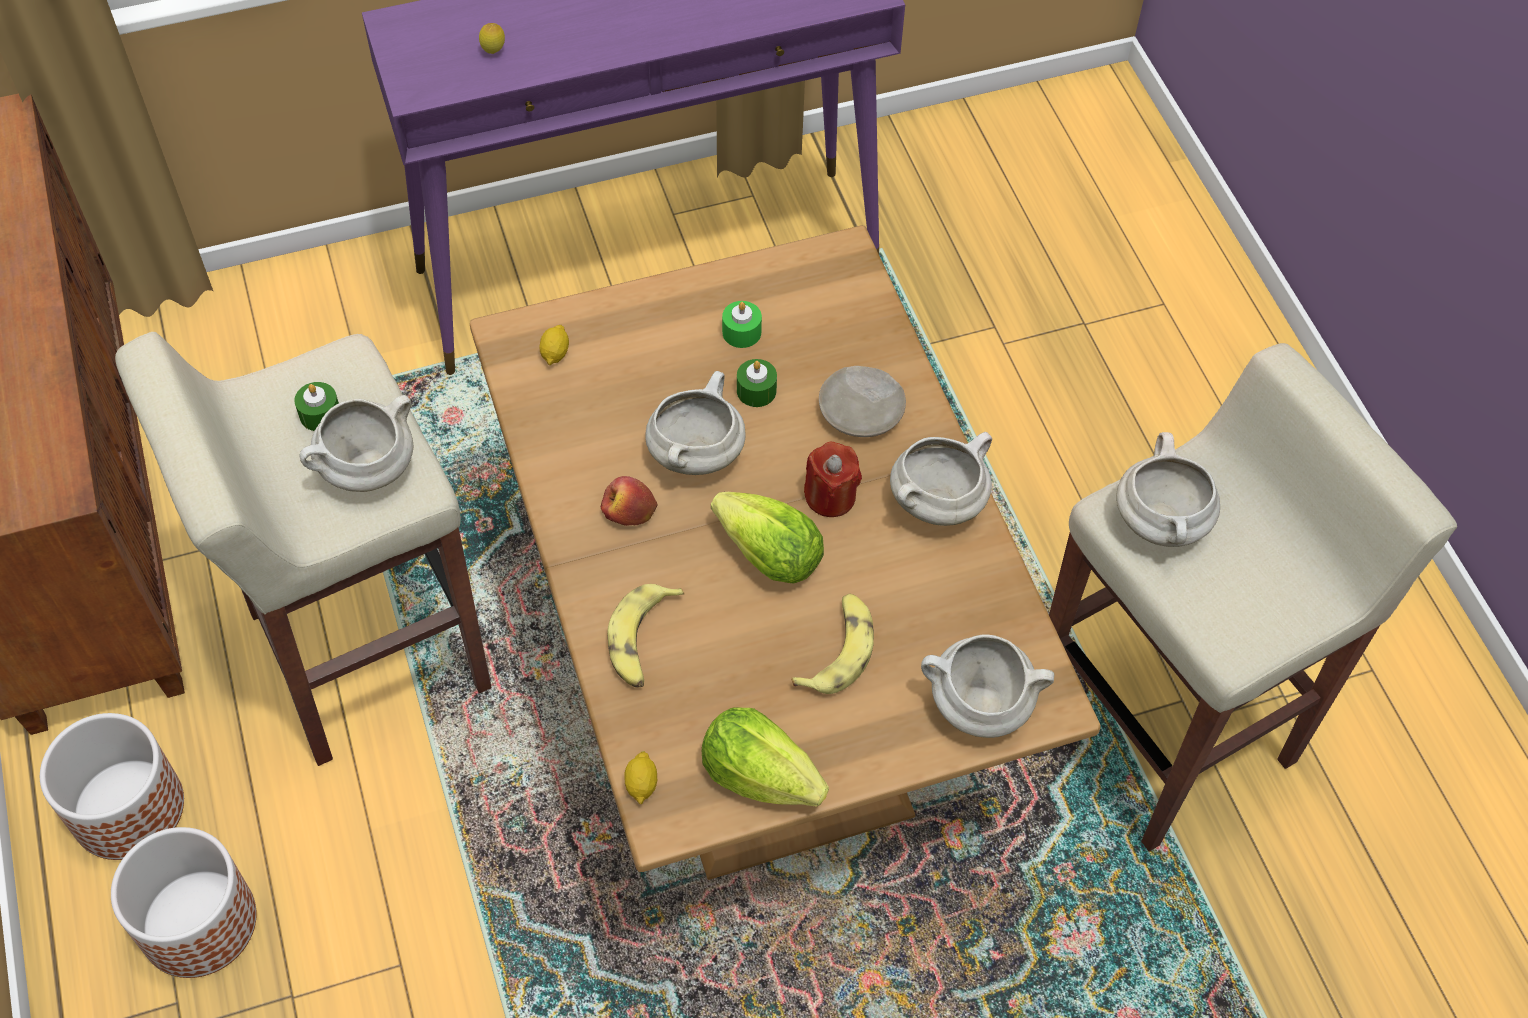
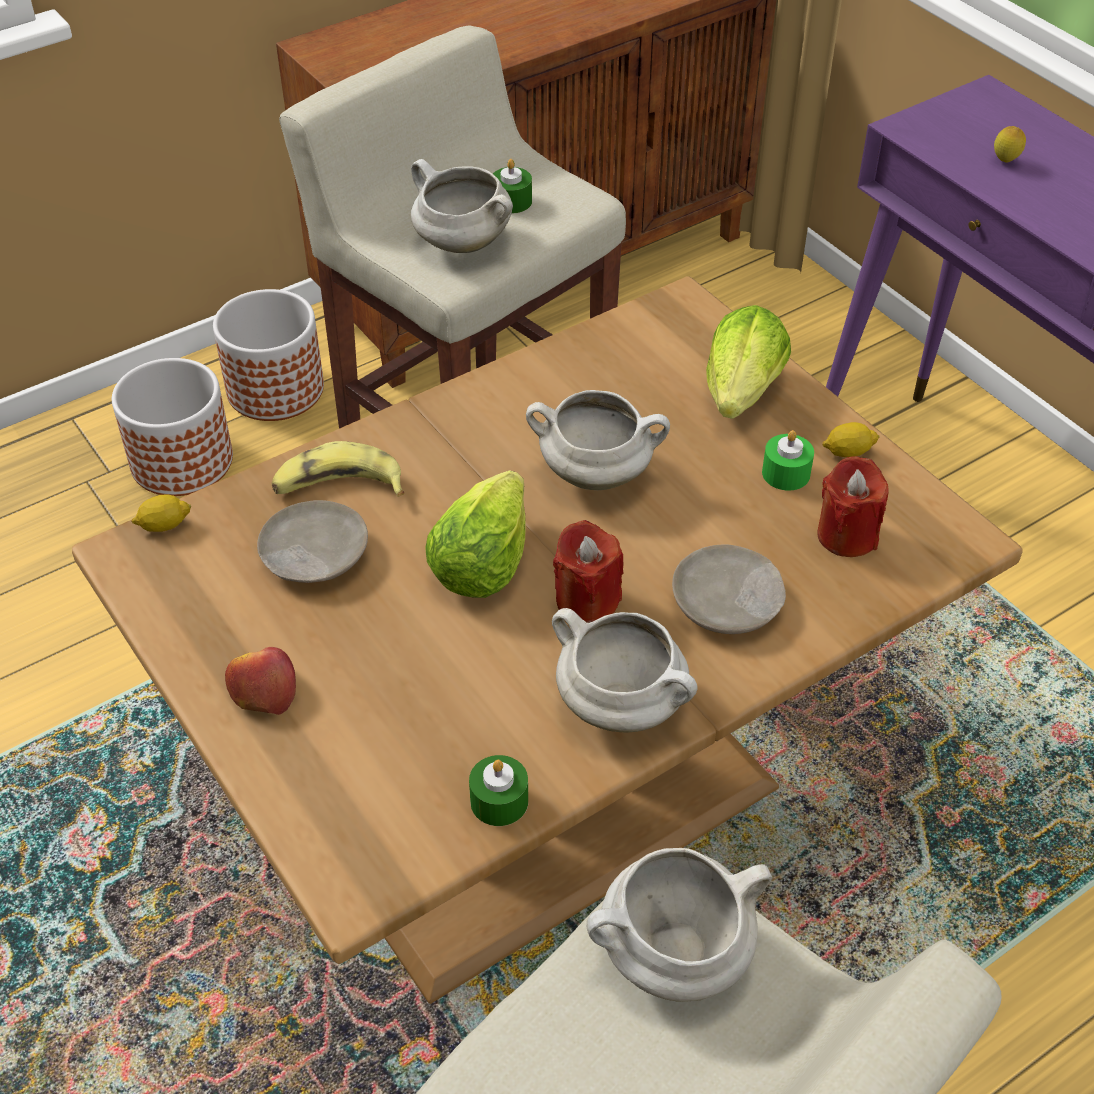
camera: 75 degrees right, 10 degrees down
lemon [539,325,569,365] -> lemon moved to [822,422,880,457]
apple [601,476,658,526] -> apple moved to [225,647,296,715]
lettuce [702,707,829,806] -> lettuce moved to [706,305,791,419]
green candle [737,359,777,407] -> green candle moved to [469,755,528,826]
banana [791,594,874,694] -> none
white cooking pot [921,635,1054,738] -> none
none -> beige plate [257,500,368,583]
none -> red candle [817,456,889,557]

